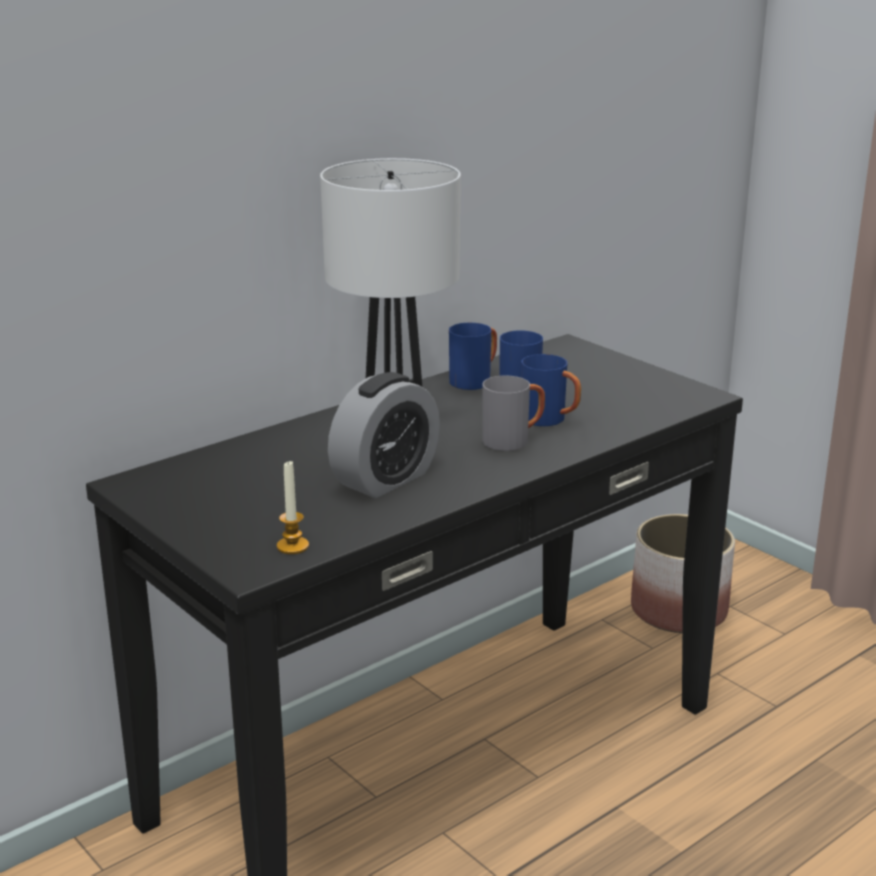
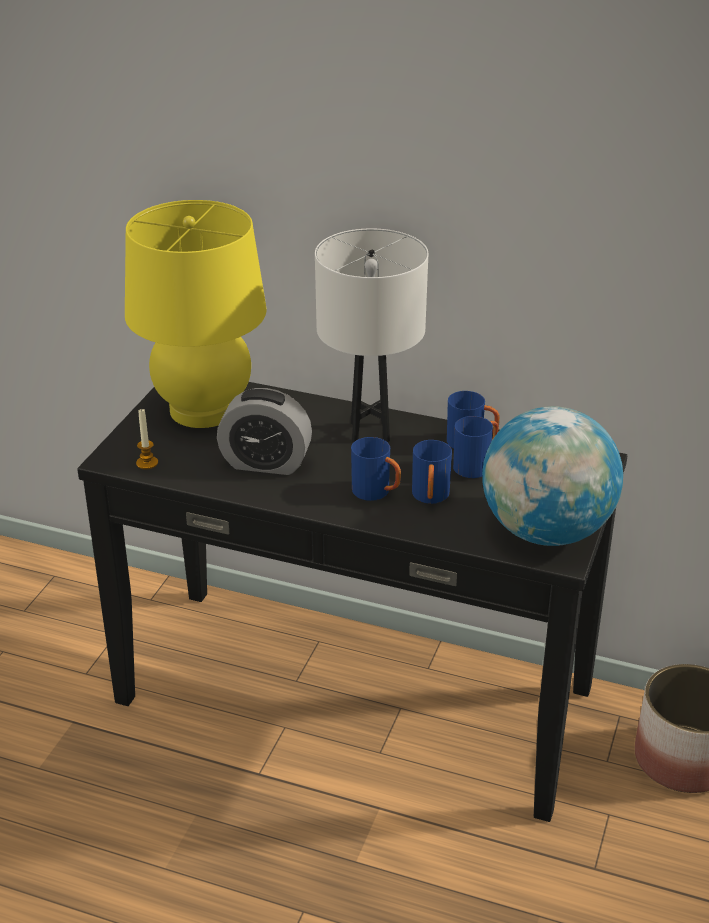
camera: 60 degrees right, 10 degrees up
grey mug [483,375,545,451] -> blue mug [351,437,401,501]
none -> yellow table lamp [125,200,267,428]
none -> globe [482,406,623,546]

